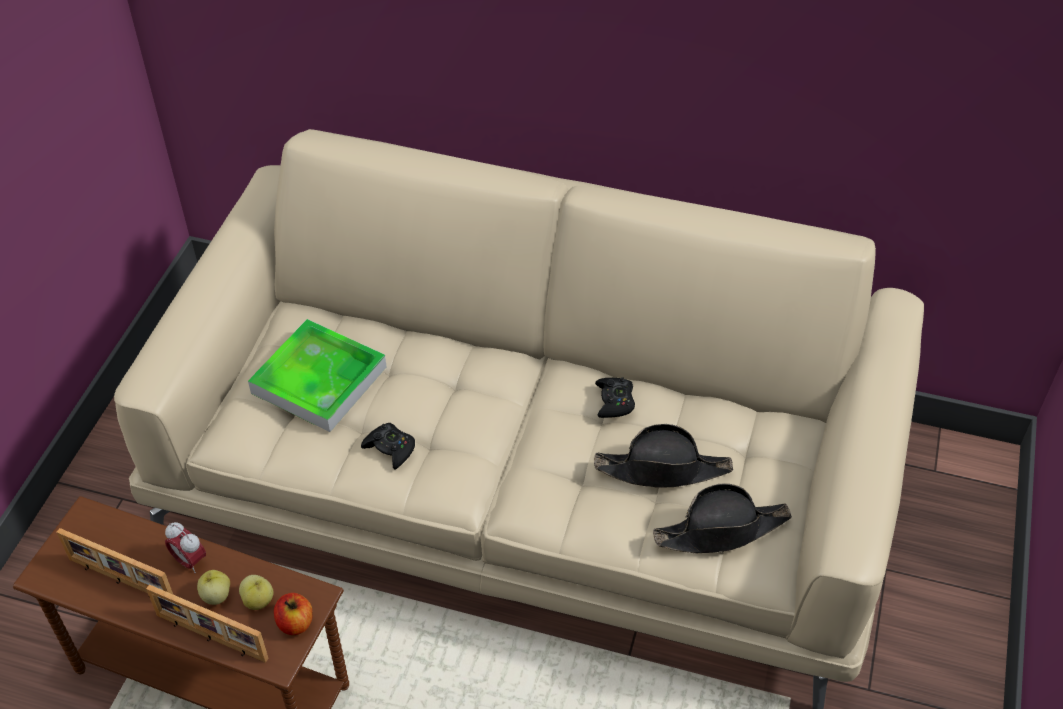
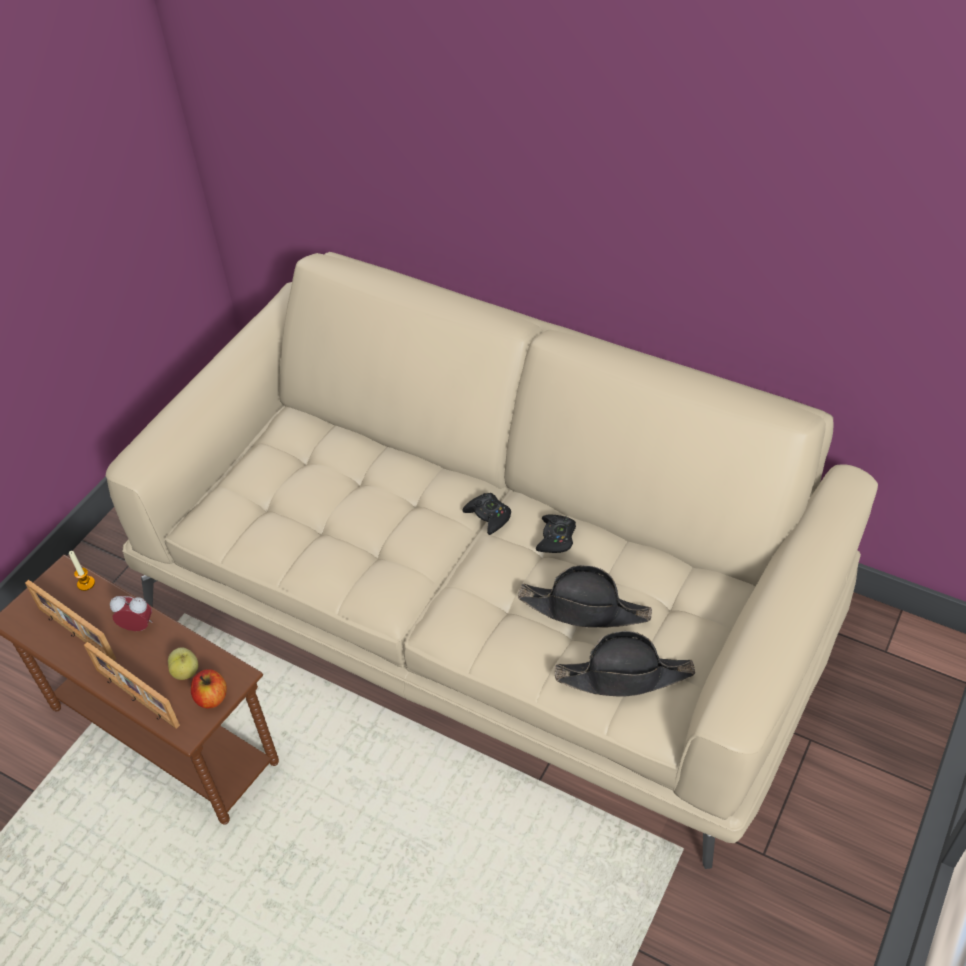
camera: 15 degrees right, 0 degrees up
alarm clock [165,522,206,573] -> alarm clock turned 135 degrees clockwise [110,596,153,631]
apple [197,570,230,605] -> none
tray [248,319,386,432] -> none
black game controller [361,423,415,470] -> black game controller moved to [463,493,511,535]
none -> candle [69,551,95,591]

